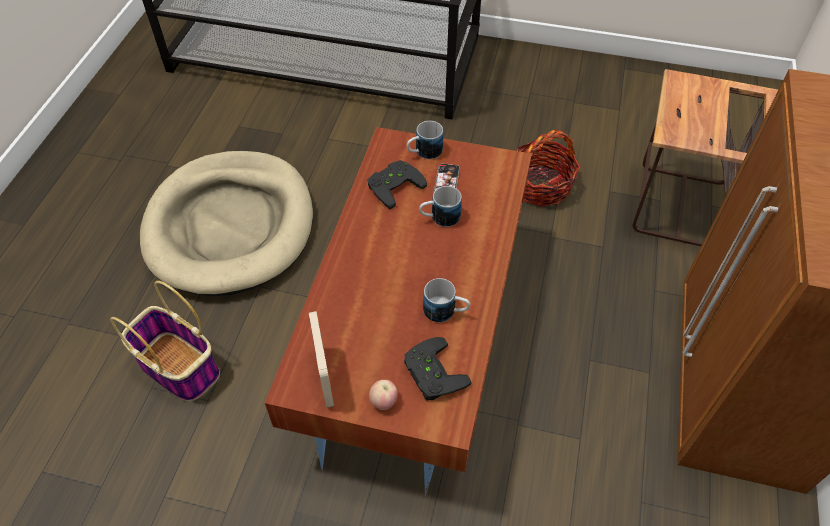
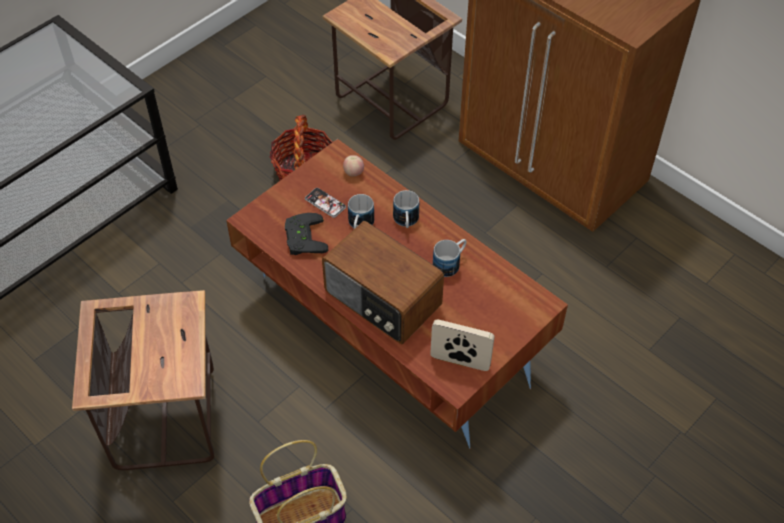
camera: 60 degrees left, 0 degrees up
beige dog bed [140,151,313,296] -> side table [72,290,214,470]
apple [369,380,398,410] -> apple moved to [343,155,364,177]
black game controller [404,337,472,401] -> none
mug [407,121,443,159] -> mug moved to [393,190,419,228]
none -> radio [322,221,444,344]

